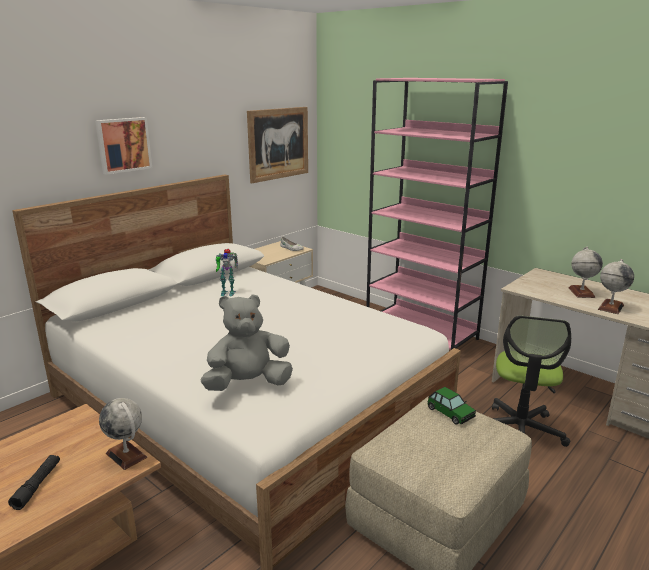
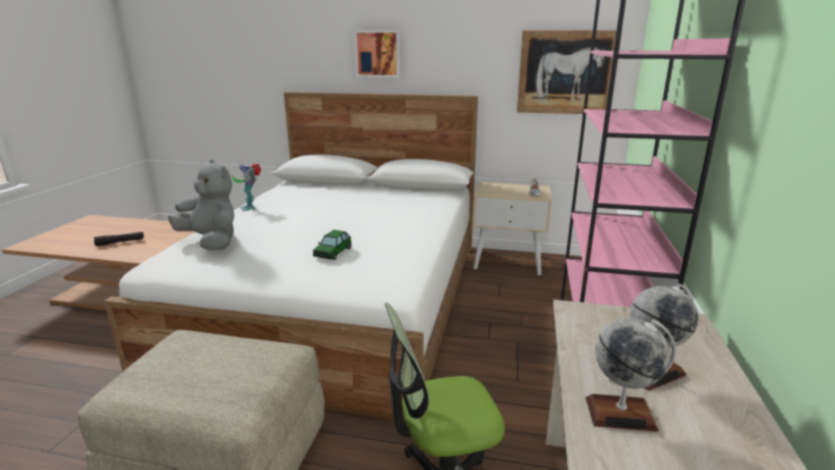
camera: 60 degrees right, 0 degrees up
globe [99,398,147,470] -> none
toy robot [216,249,238,296] -> toy robot moved to [233,163,261,211]
toy car [427,387,476,425] -> toy car moved to [313,230,351,260]

